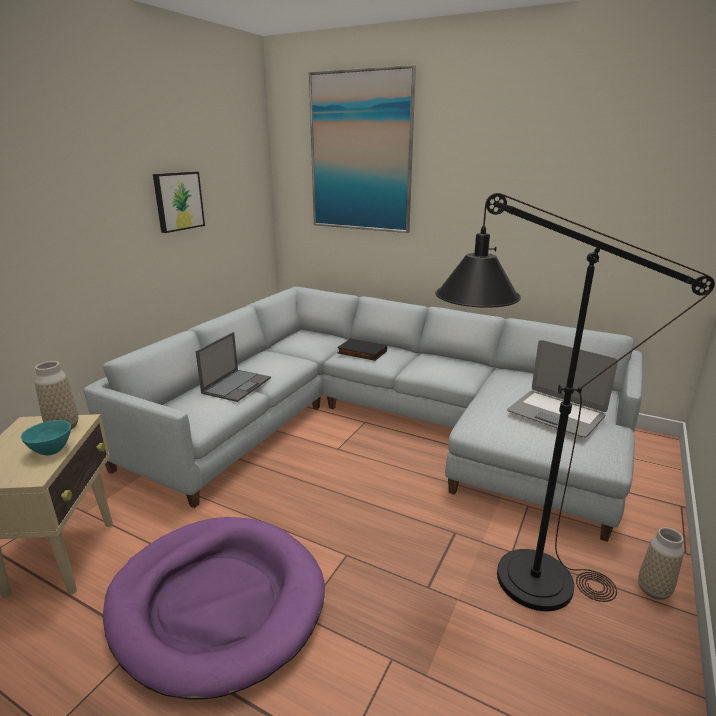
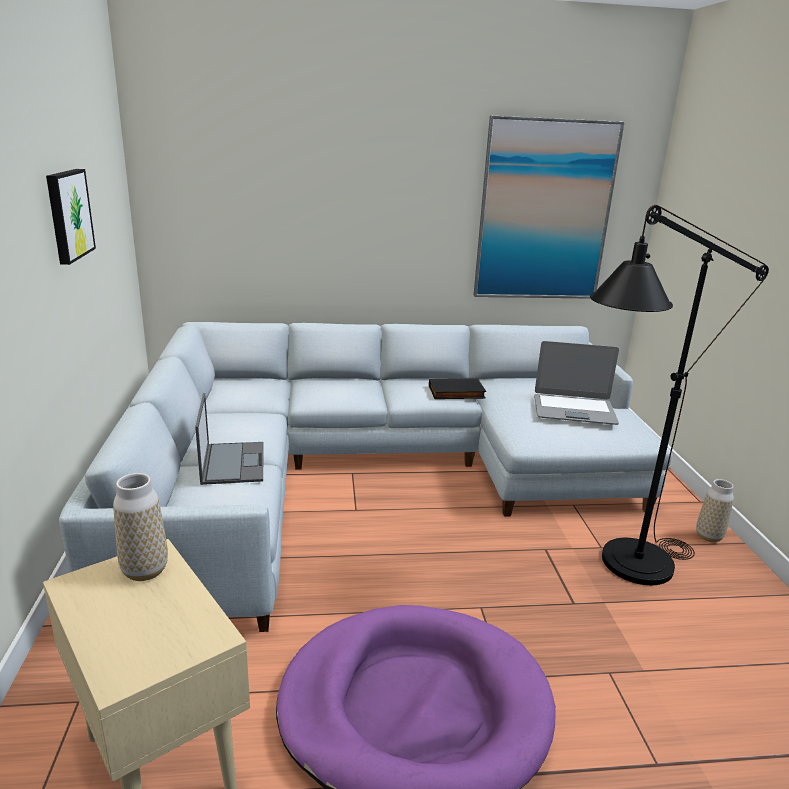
camera: 35 degrees left, 0 degrees up
turquoise bowl [21,420,71,455] -> none
picture [309,65,416,233] -> picture moved to [474,115,625,299]
black book [337,338,387,361] -> black book moved to [429,378,486,399]

